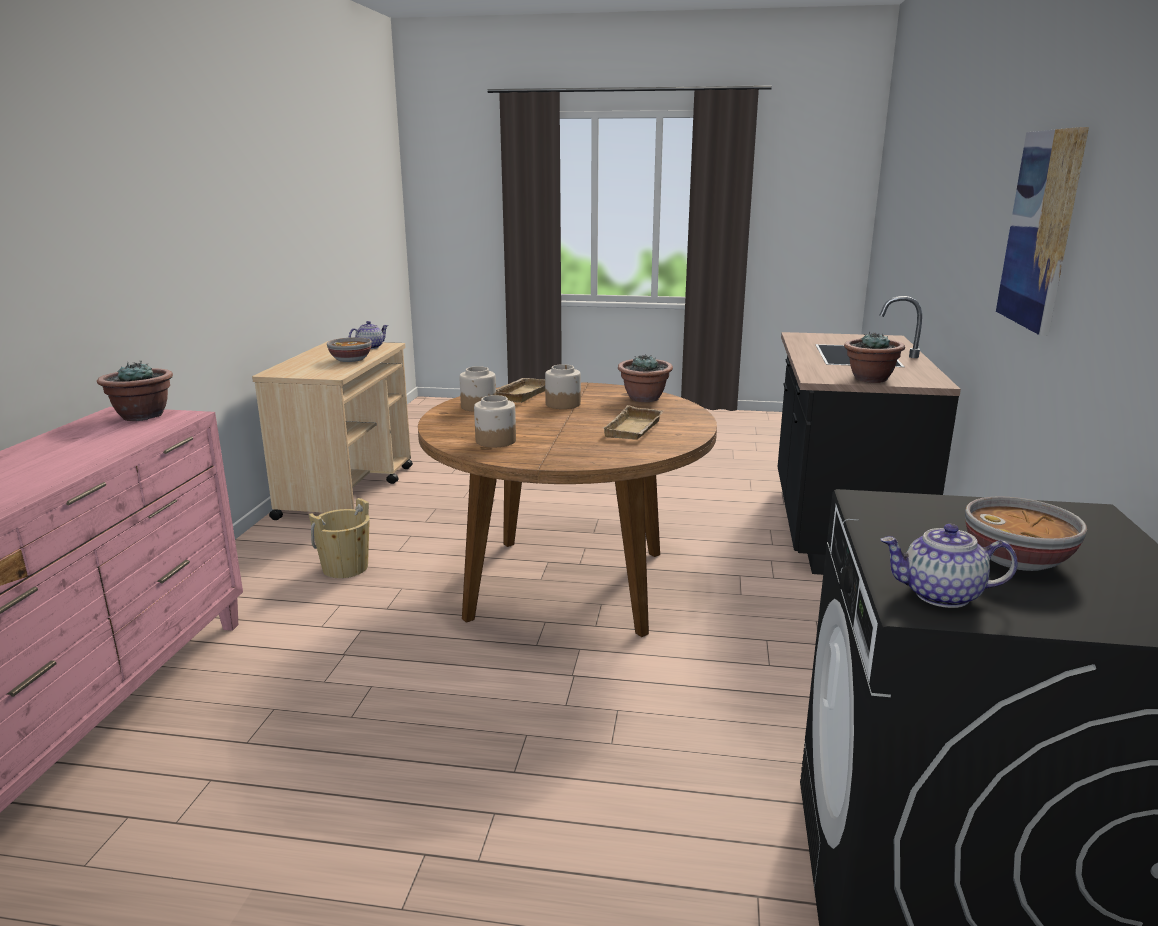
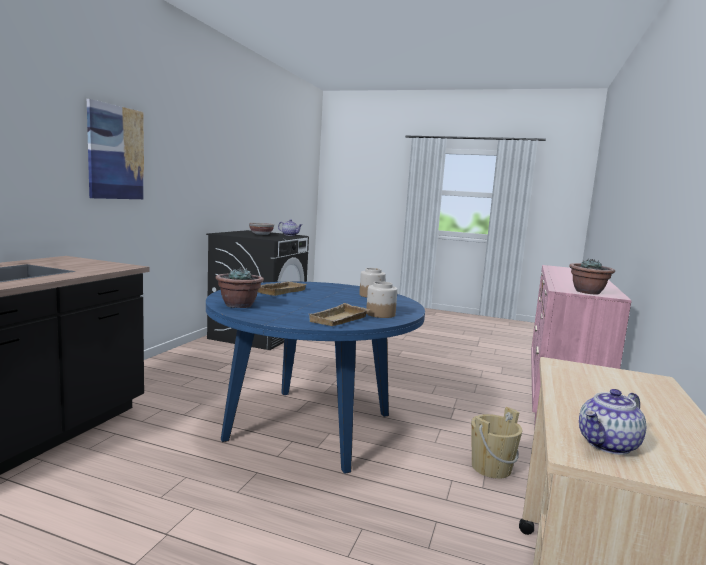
camera: 170 degrees left, 10 degrees down
bowl [327,337,372,362] -> none
brown dining table [418,382,717,637] -> blue dining table [206,282,425,474]
jar [545,364,581,409] -> none
potted plant [844,332,905,383] -> none

